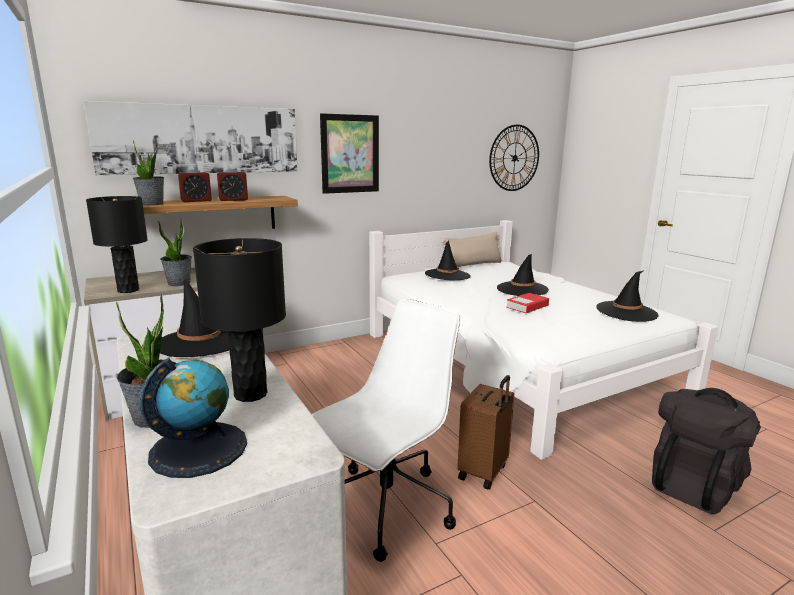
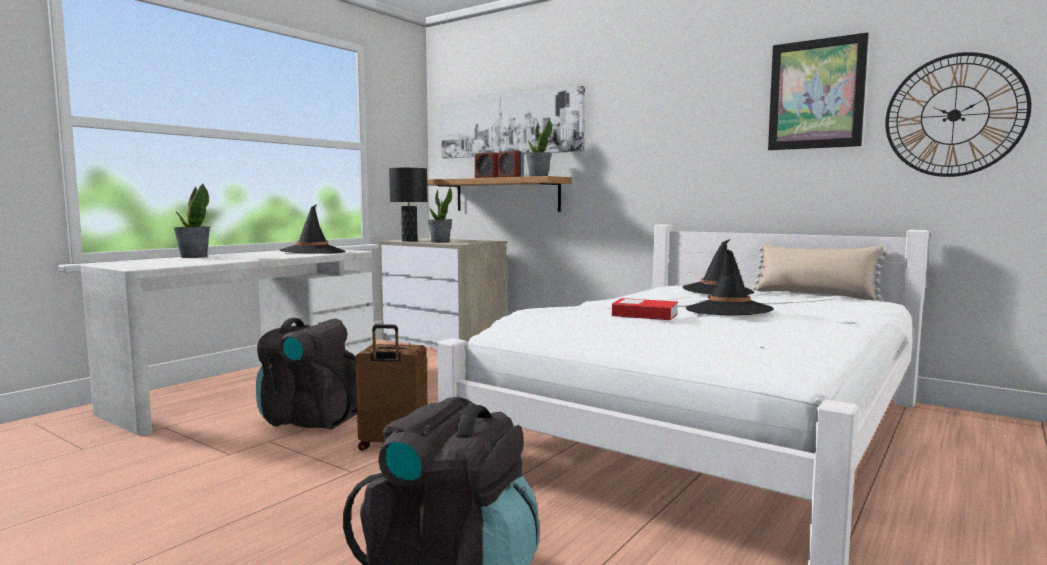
camera: 65 degrees right, 10 degrees down
potted plant [132,138,164,206] -> potted plant moved to [526,119,552,176]
globe [139,358,247,478] -> none
black table lamp [193,238,286,402] -> none
white office chair [312,299,460,562] -> black backpack [256,318,357,430]
picture [320,113,379,194] -> picture moved to [768,32,869,150]
black hat [596,271,659,322] -> none

